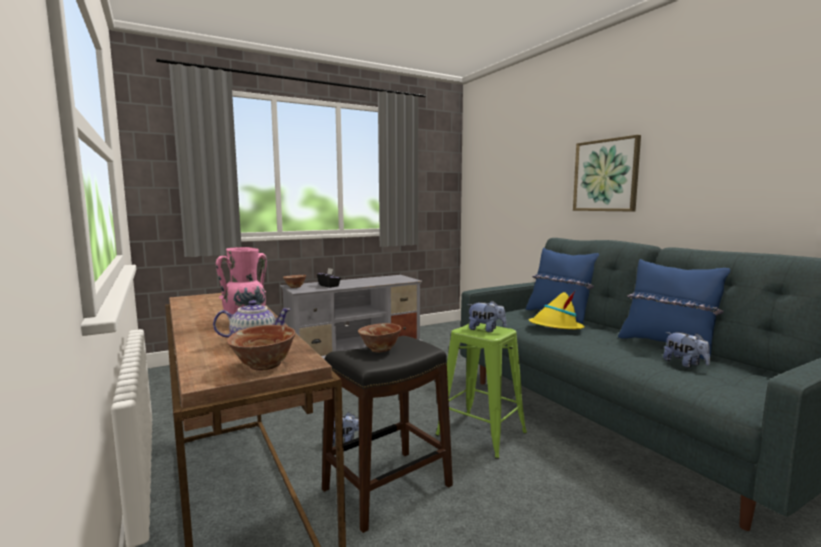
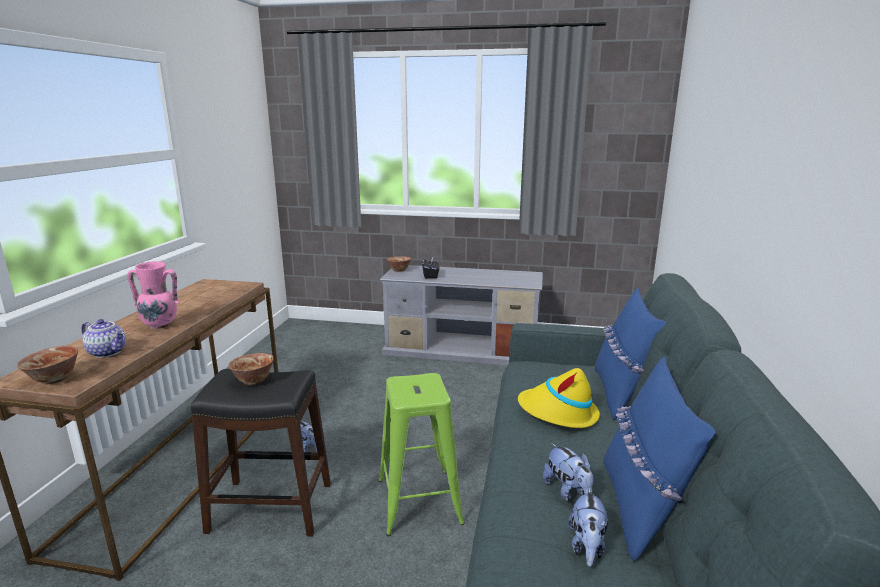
camera: 40 degrees right, 10 degrees up
plush toy [467,301,506,332] -> plush toy moved to [543,443,593,501]
picture [573,135,641,212] -> none

